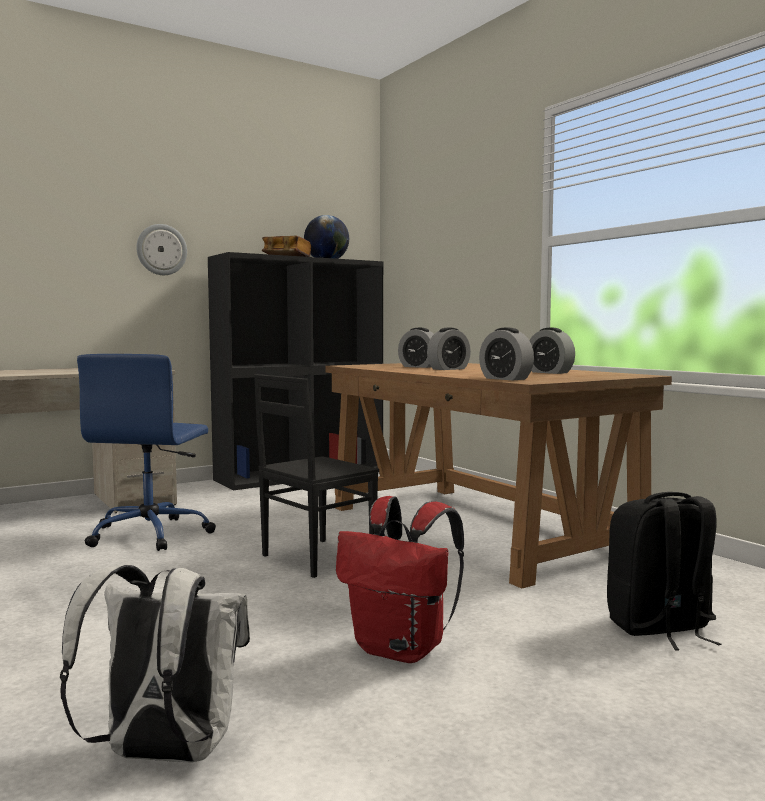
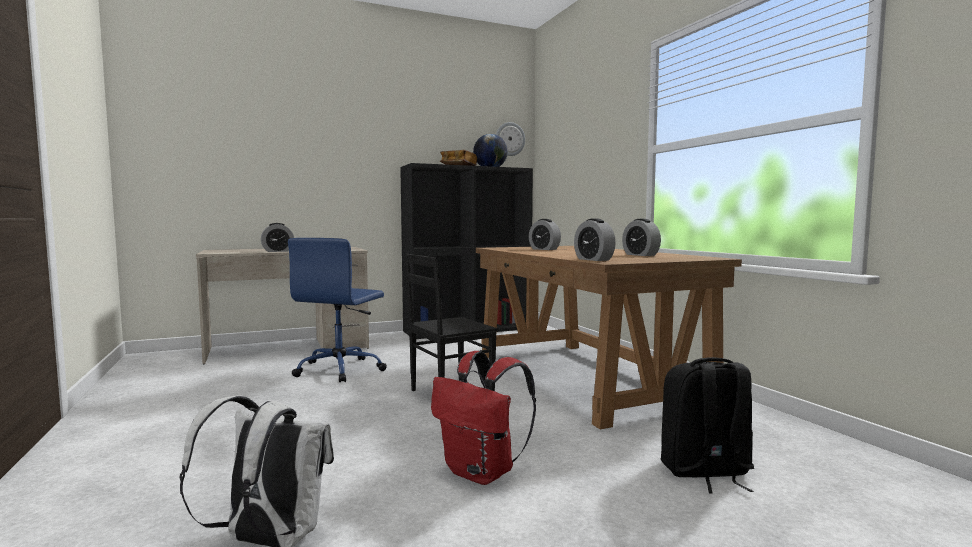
camera: 10 degrees right, 0 degrees up
wall clock [136,224,187,275] -> wall clock moved to [496,122,525,156]
alarm clock [427,328,471,370] -> alarm clock moved to [261,223,294,252]

